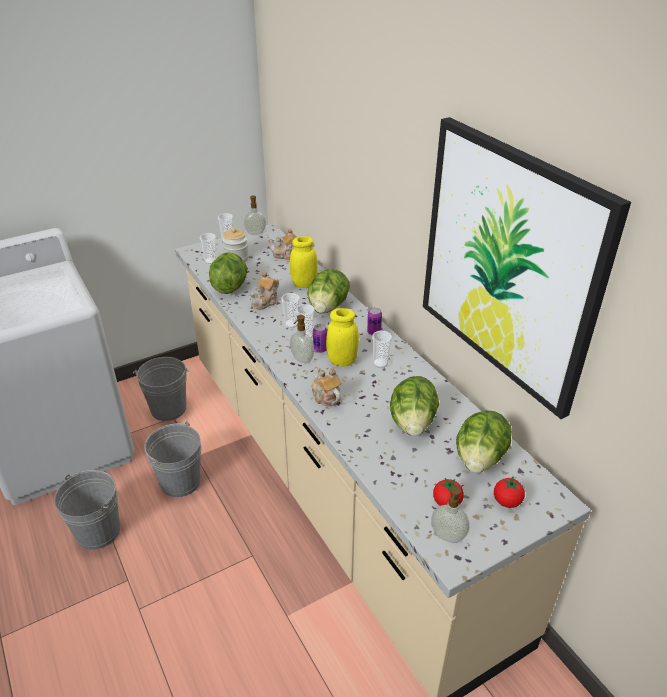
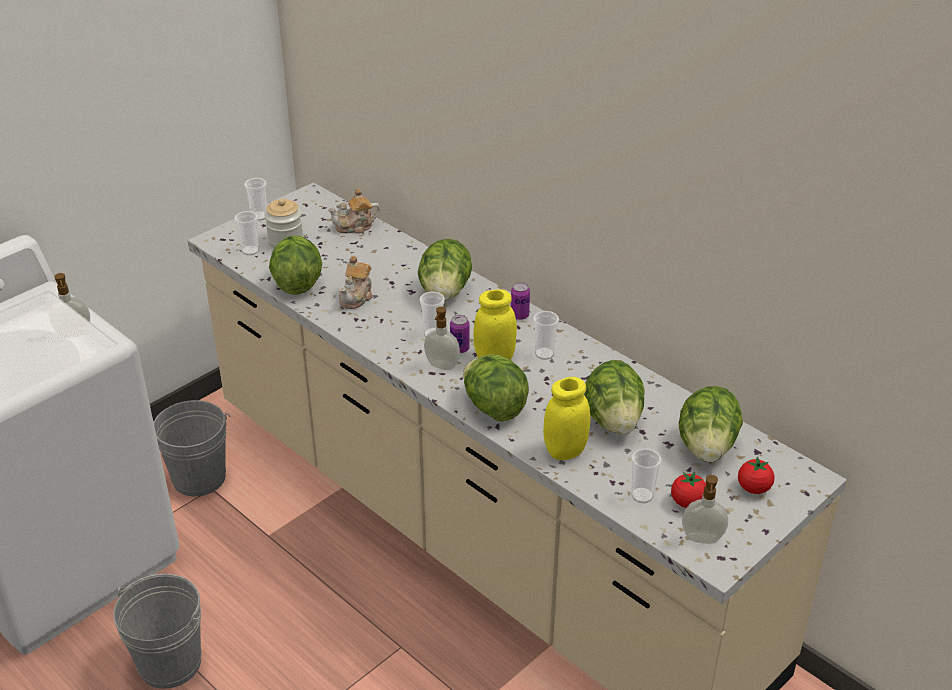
camera: 15 degrees left, 0 degrees up
grey bucket [144,421,201,497] -> none
soap dispenser [244,195,266,235] -> soap dispenser moved to [49,273,90,338]
cup [281,293,300,328] -> cup moved to [631,448,661,503]
yellow jar [290,236,318,288] -> yellow jar moved to [543,377,591,460]
teapot [311,366,341,406] -> lettuce [463,354,529,422]
picture [423,117,631,419] -> none

